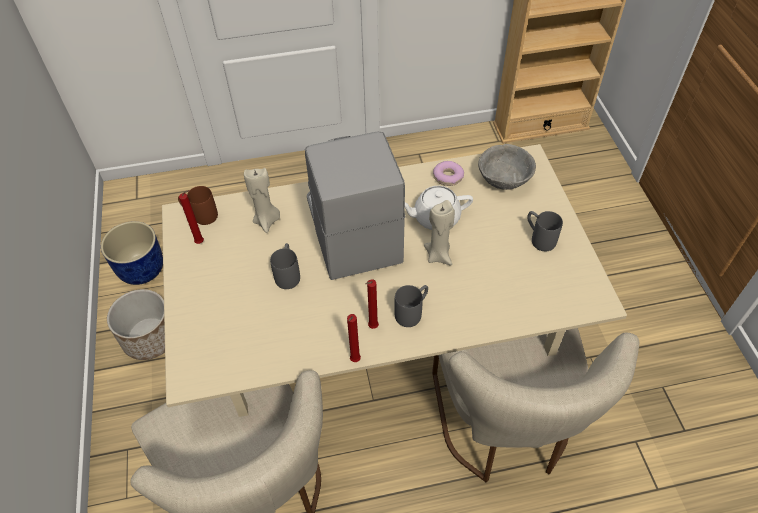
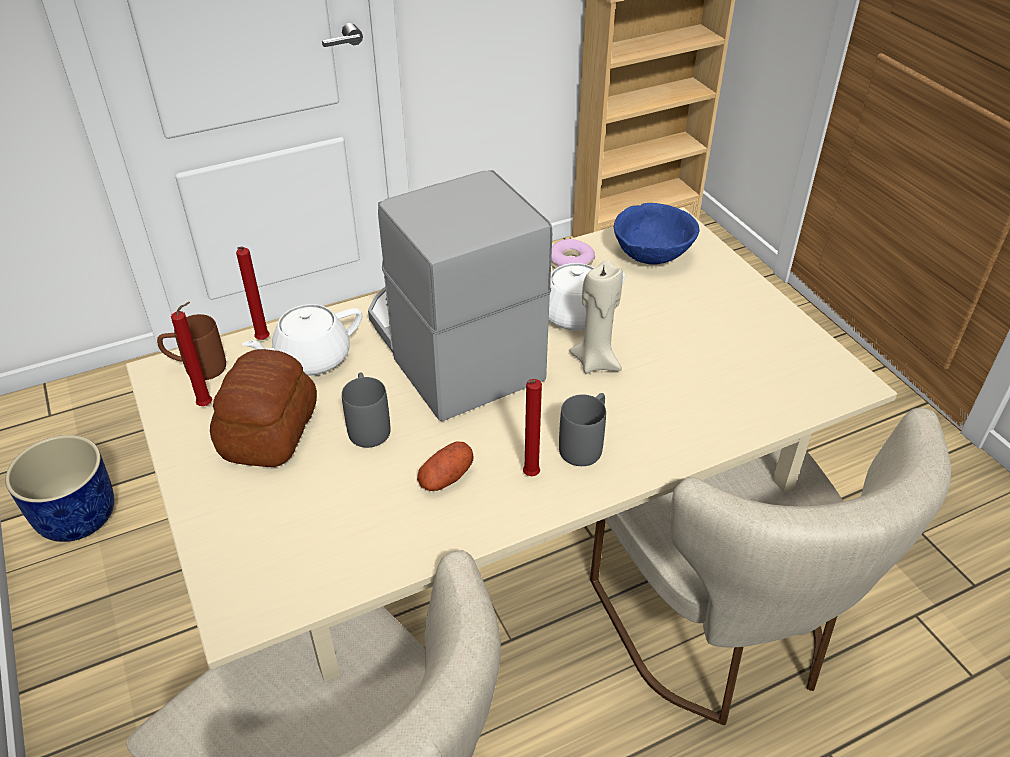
camera: 15 degrees left, 10 degrees down
planter [107,289,165,360] -> none
beige candle [244,168,280,233] -> white teapot [242,304,362,376]
red candle [347,314,361,362] -> red candle moved to [236,246,269,340]
grey bowl [478,144,536,190] -> blue bowl [614,203,699,265]
grey mug [527,211,563,251] -> none
none -> bread [210,349,317,467]
none -> potato [417,441,473,491]

